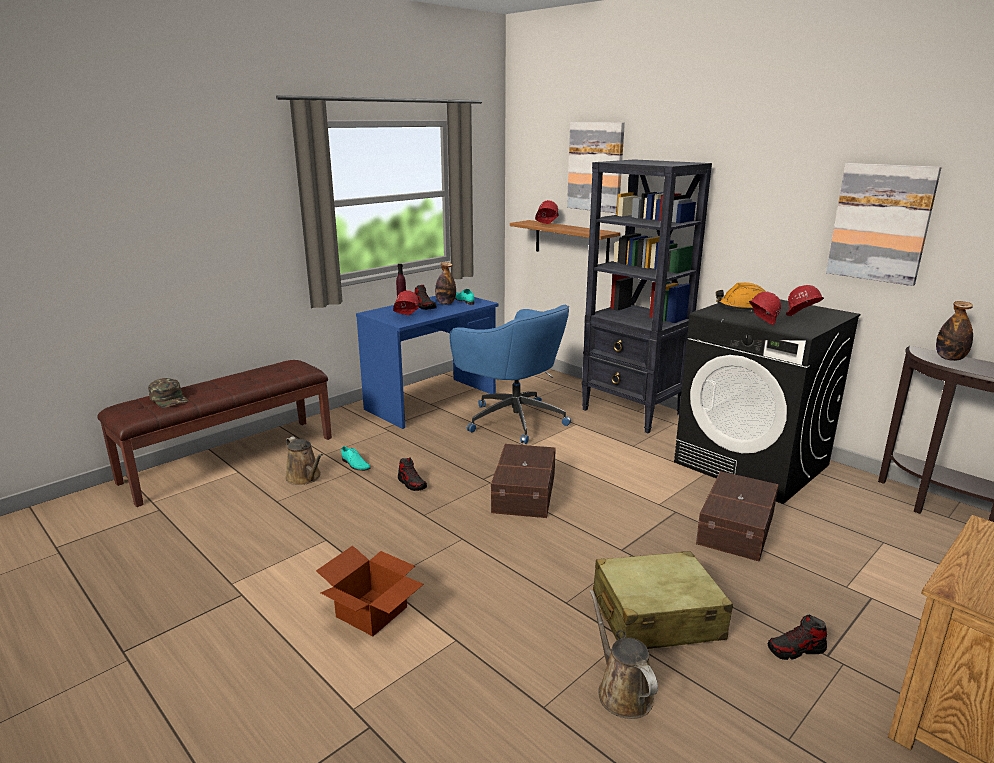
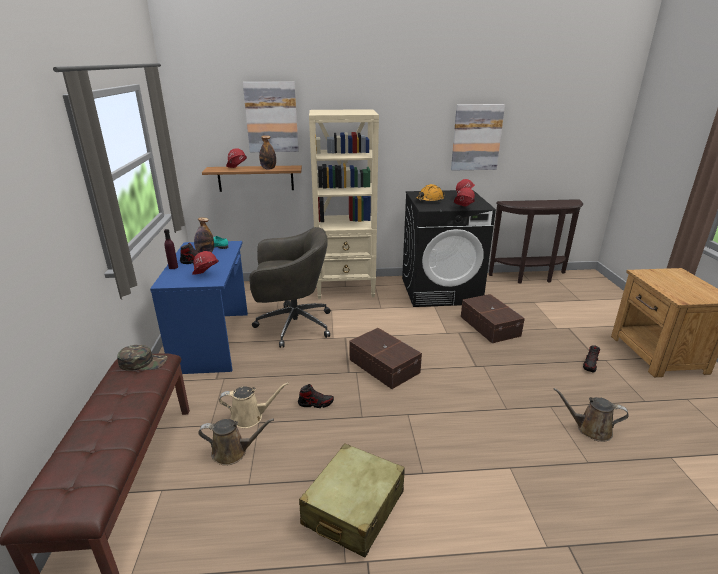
camera: 50 degrees left, 5 degrees up
green cap [148,378,188,408] -> green cap moved to [117,345,168,371]
cardboard box [316,546,424,636] -> none
turquoise shoe [341,446,371,471] -> beige watering can [219,382,289,428]
blue office chair [450,305,571,444] -> grey office chair [249,227,331,348]
black bookcase [582,159,712,433] -> beige bookcase [309,109,379,299]
beige suitcase [593,551,733,649] -> beige suitcase moved to [299,443,405,557]
bottle [936,301,973,361] -> bottle moved to [259,135,276,170]

